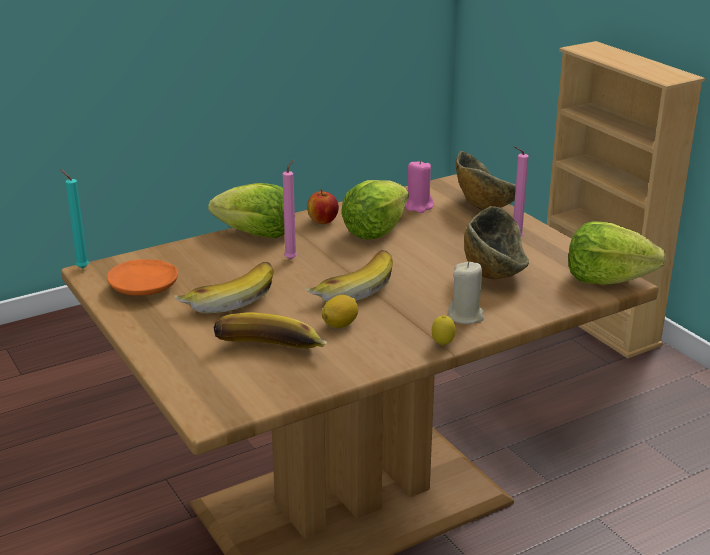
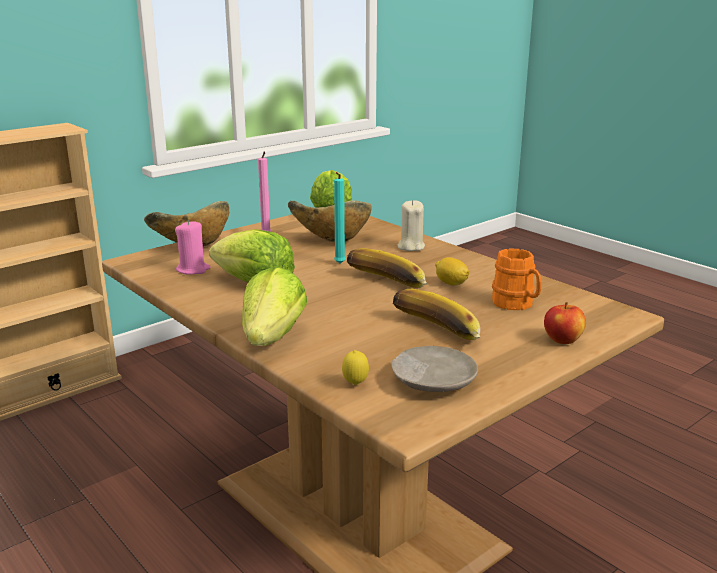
camera: 100 degrees left, 5 degrees down
turquoise candle [60,169,89,268] -> turquoise candle moved to [334,172,346,264]
orange plate [107,260,178,296] -> beige plate [391,346,478,392]
banana [214,312,327,349] -> orange mug [492,249,541,310]
pink candle [283,159,297,260] -> none
apple [307,189,339,224] -> apple moved to [544,302,586,344]
lemon [432,315,456,346] -> lemon moved to [342,350,369,385]

